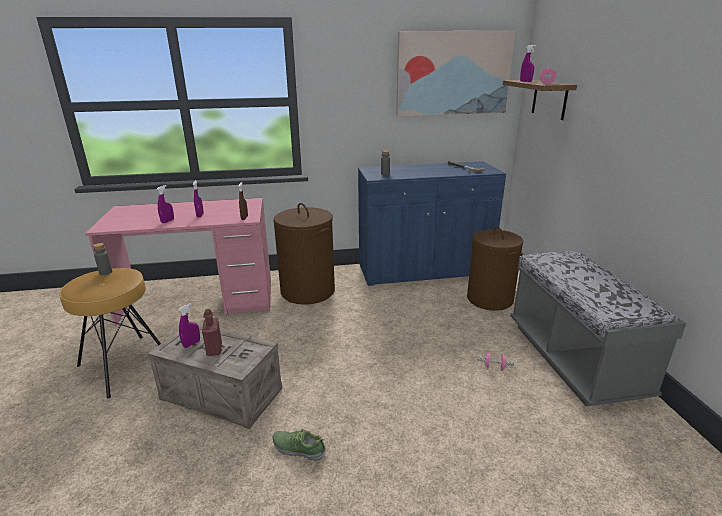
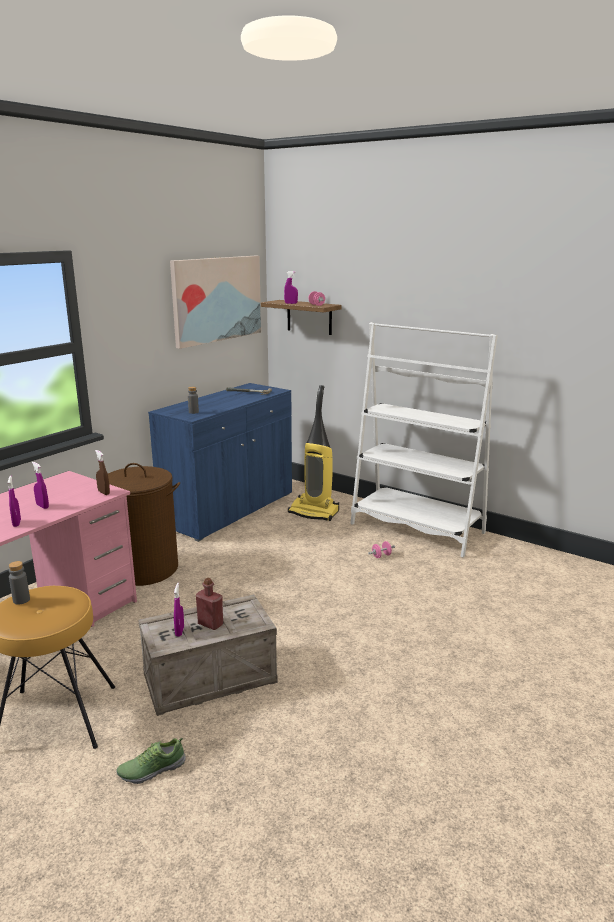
camera: 45 degrees left, 5 degrees down
shoe [273,429,326,461] -> shoe moved to [116,738,186,784]
brown laundry basket [467,227,523,311] -> vacuum cleaner [288,385,339,521]
grey bench [510,251,687,406] -> white bookcase [350,322,498,557]

